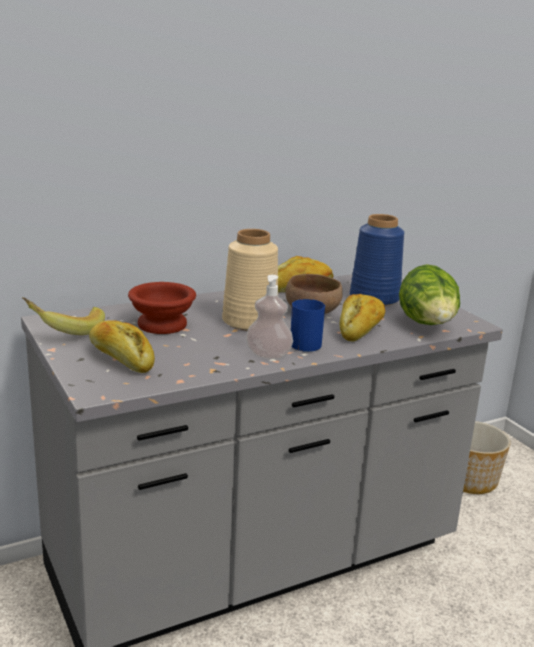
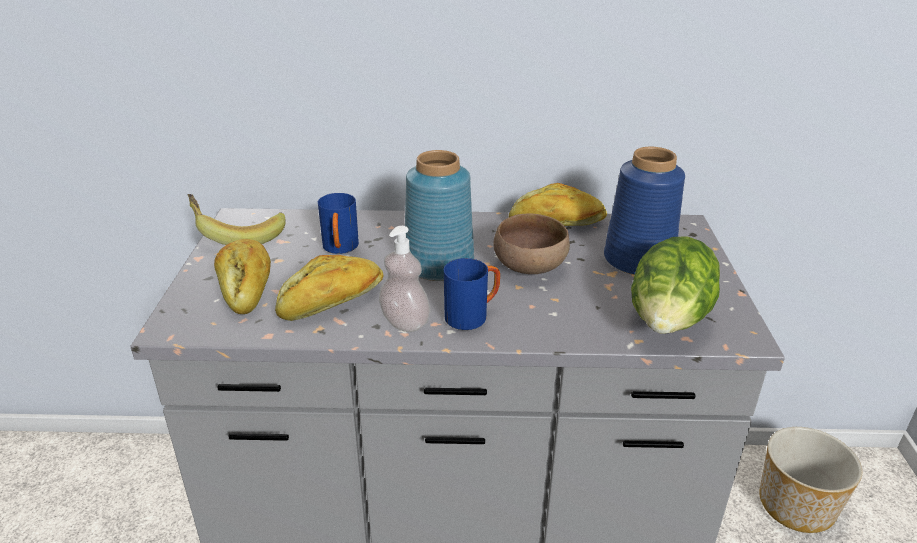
camera: 30 degrees right, 10 degrees up
brown bowl [128,282,196,334] -> blue mug [318,193,359,254]
beige vase [222,229,278,331] -> blue vase [405,150,474,281]
bread [340,294,385,342] -> bread moved to [275,255,384,321]

